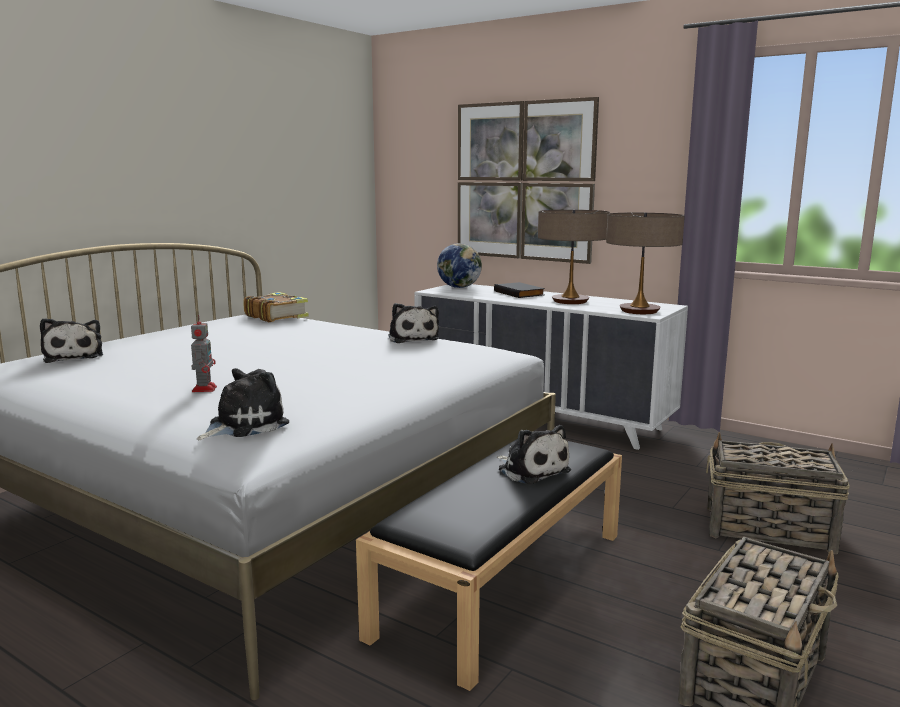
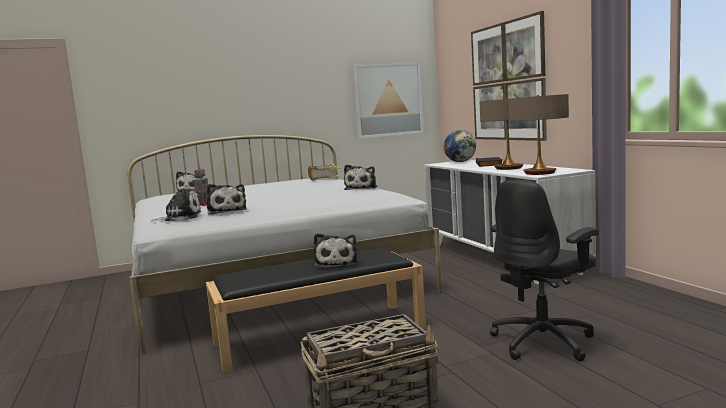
camera: 35 degrees right, 5 degrees down
basket [706,432,850,554] -> black office chair [490,179,599,361]
none -> plush toy [207,184,247,215]
none -> picture [352,62,424,139]

